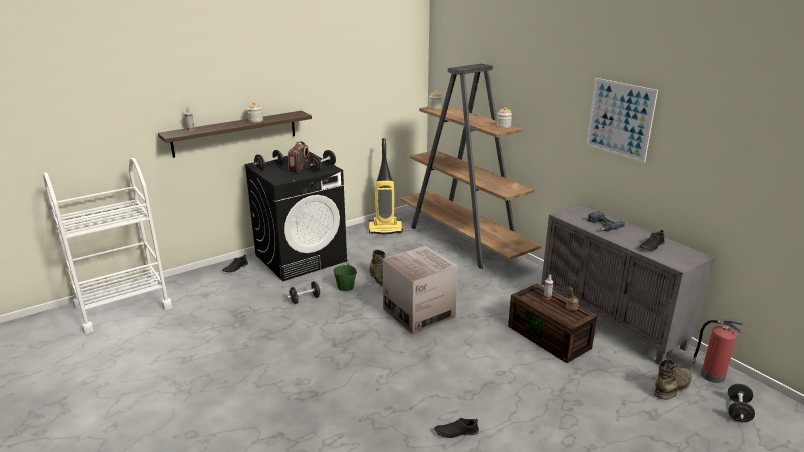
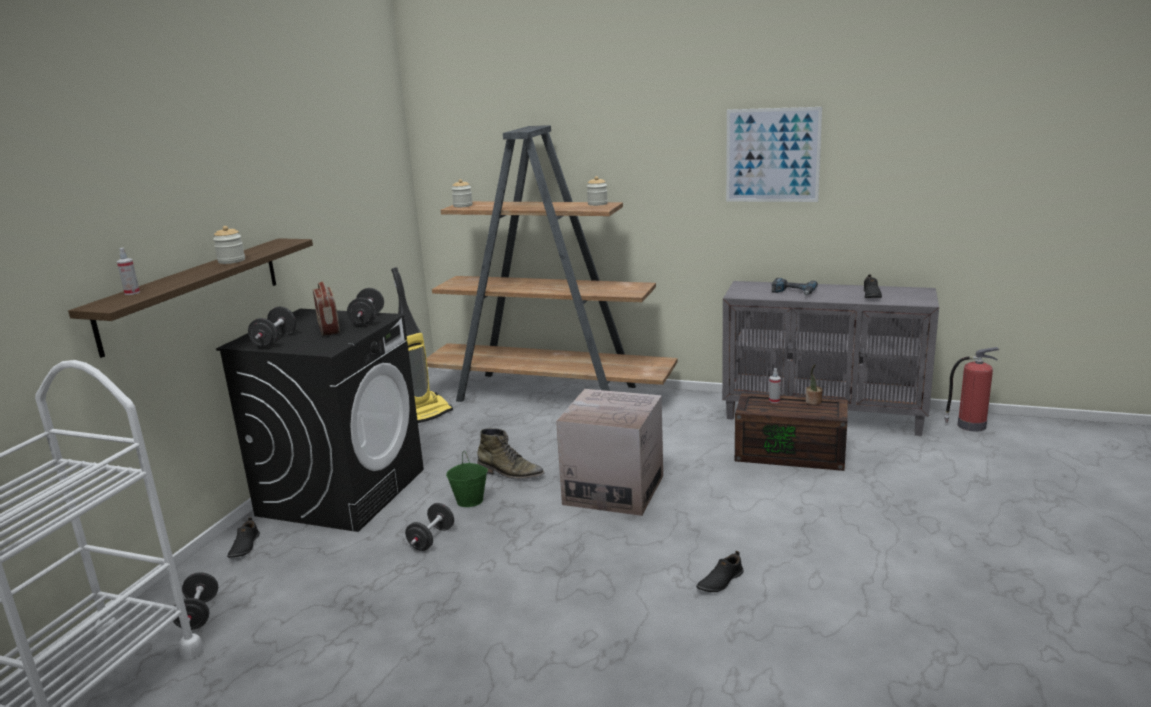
camera: 35 degrees left, 5 degrees down
black shoe [434,418,479,438] -> black shoe moved to [696,551,744,592]
green boot [654,358,692,400] -> none
black dumbbell [728,384,755,422] -> black dumbbell moved to [173,572,218,630]

